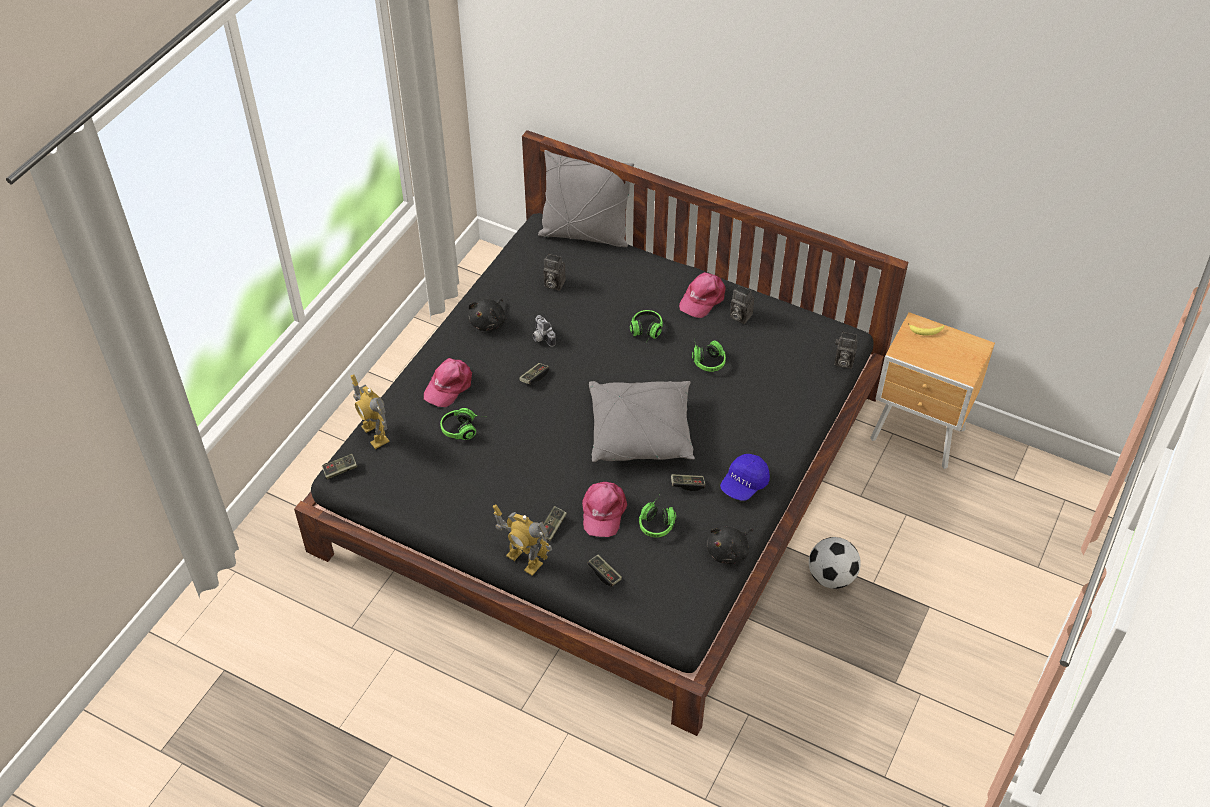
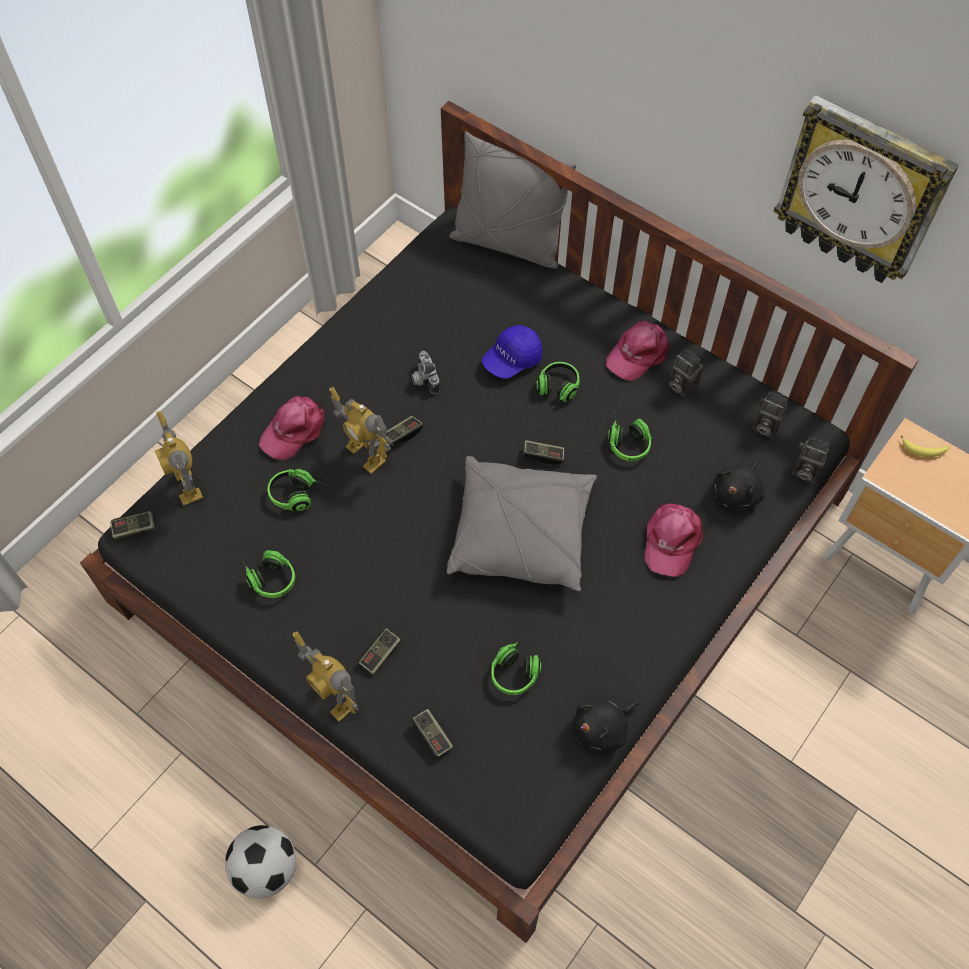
camera: 10 degrees right, 10 degrees up
black plush toy [468,298,506,331] -> black plush toy moved to [713,461,765,510]
camera [543,254,566,291] -> camera moved to [752,391,788,438]
pink cap [582,482,627,537] -> pink cap moved to [645,504,703,577]
game controller [671,474,705,491] -> game controller moved to [523,440,564,465]
blue cap [720,454,770,501] -> blue cap moved to [482,325,542,379]
football [809,537,861,589] -> football moved to [225,825,296,899]
none -> headphones [239,550,295,598]
none -> toy robot [329,387,391,474]
none -> wall clock [773,95,959,283]

